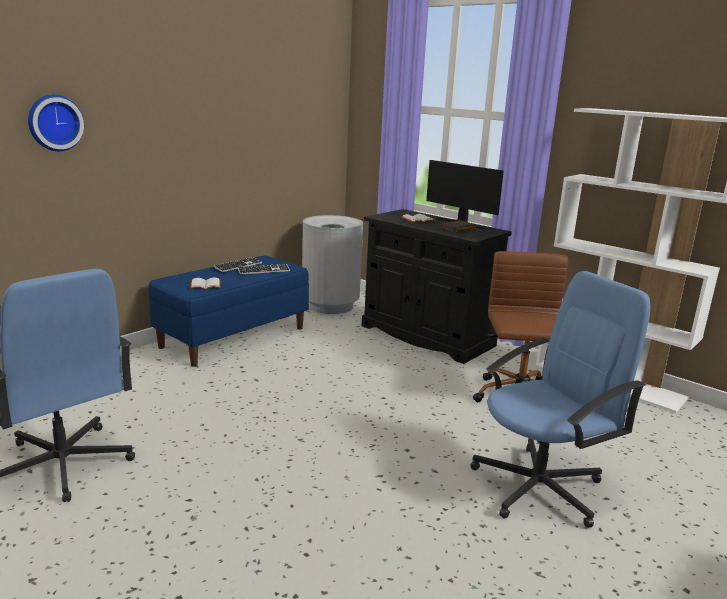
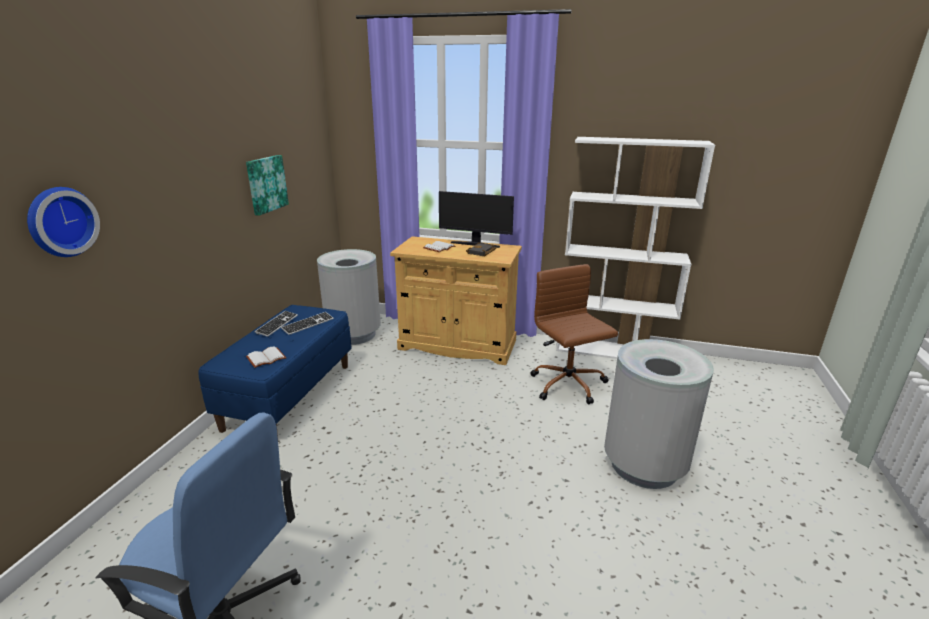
camera: 25 degrees left, 5 degrees up
black cabinet [362,209,512,364] -> beige cabinet [390,236,522,365]
blue office chair [470,271,651,528] -> grey trash can [604,339,714,489]
none -> picture [246,155,289,216]

